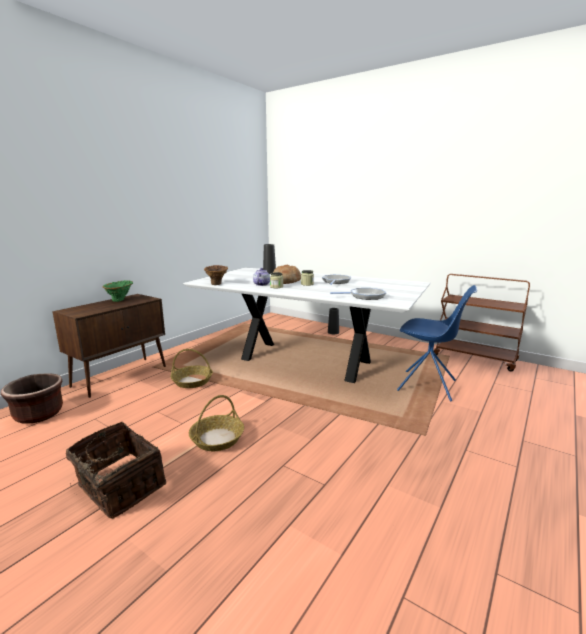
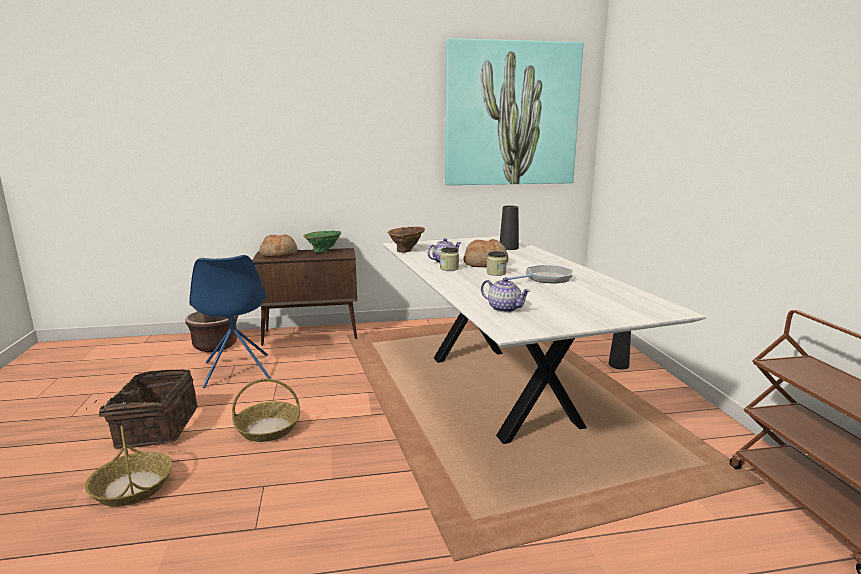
camera: 45 degrees right, 0 degrees up
basket [170,349,213,388] -> basket moved to [85,426,172,507]
frying pan [330,288,387,300] -> teapot [481,277,531,312]
blue chair [397,285,477,402] -> blue chair moved to [189,255,271,388]
none -> bread [259,234,297,257]
none -> picture [445,38,584,185]

